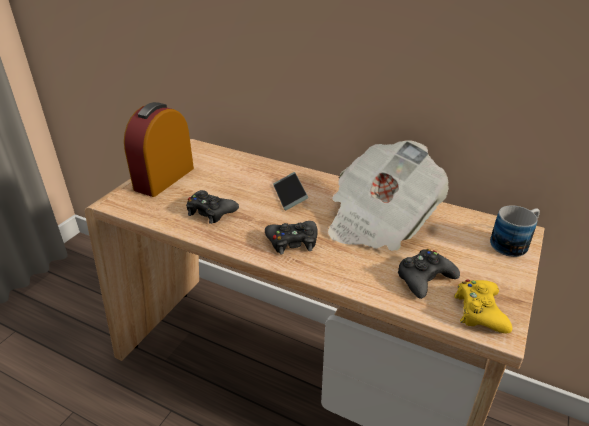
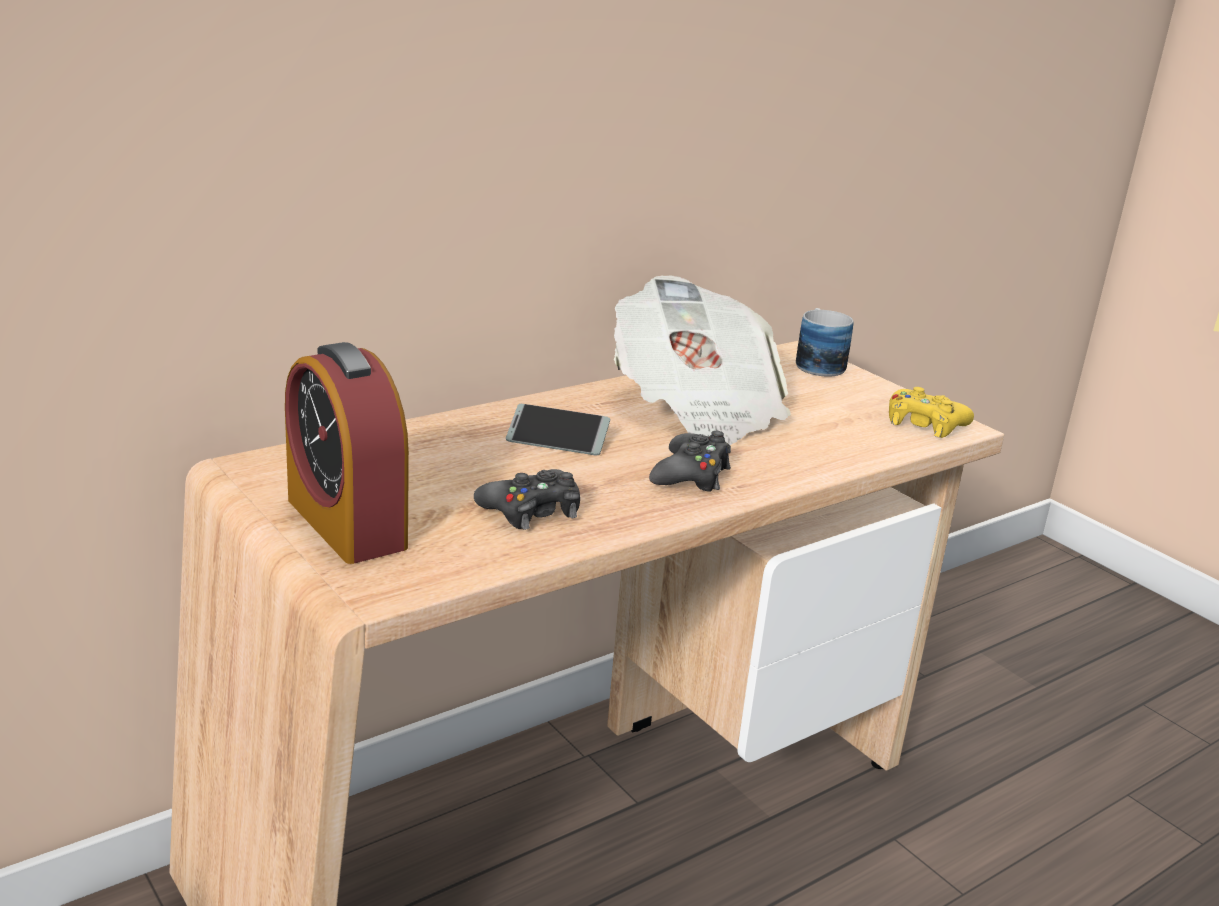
camera: 65 degrees left, 10 degrees down
black game controller [398,249,460,299] -> none

